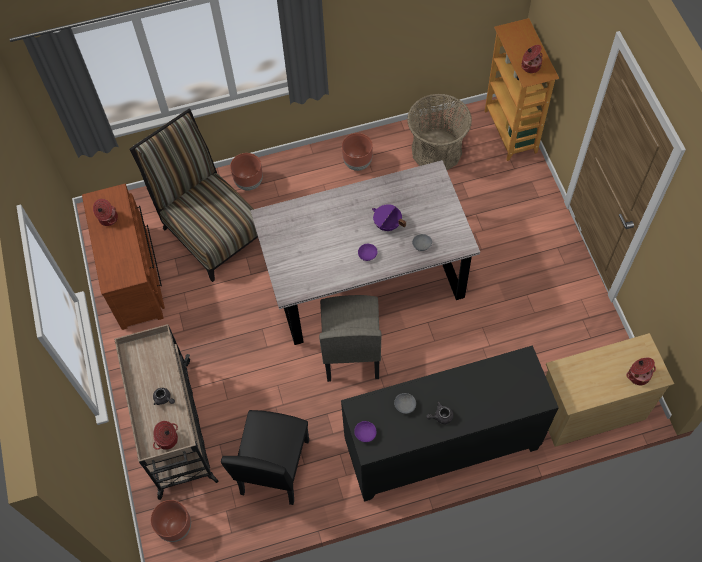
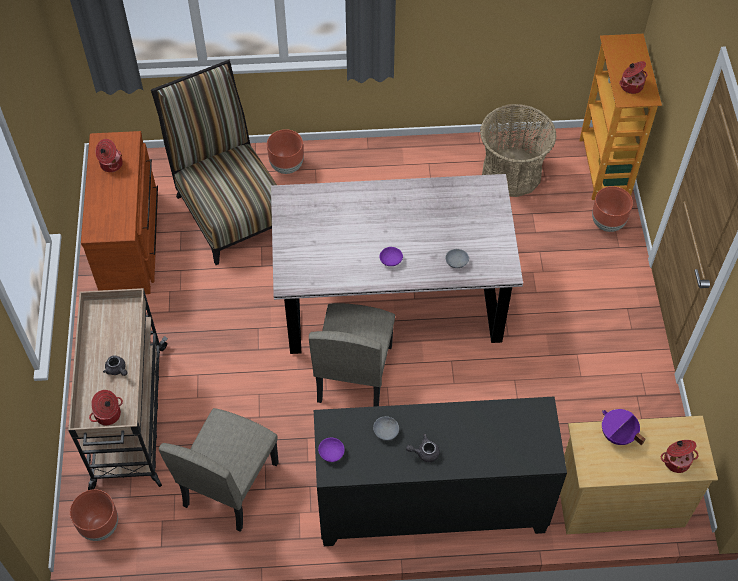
camera: 10 degrees right, 5 degrees down
black chair [221,410,309,505] -> beige chair [159,408,279,532]
brown planter [342,133,373,171] -> brown planter moved to [592,186,633,232]
purple cooking pot [372,204,406,231] -> purple cooking pot moved to [602,409,645,445]

